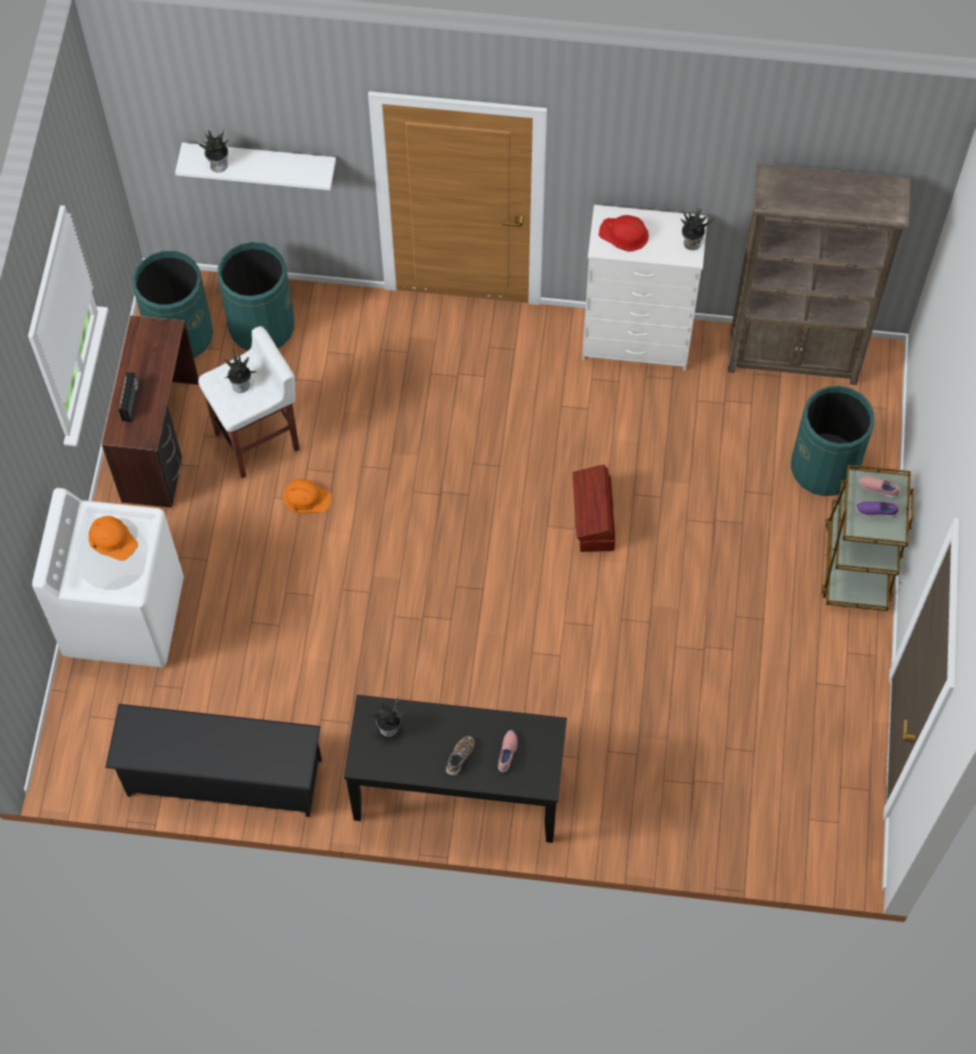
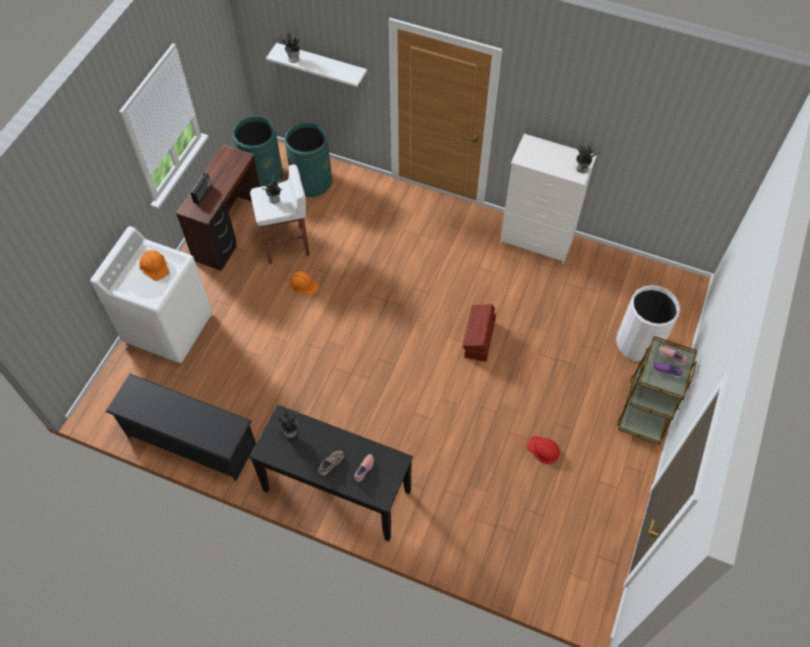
camera: 15 degrees right, 5 degrees down
red hard hat [599,215,649,252] -> red hard hat moved to [526,436,560,464]
brown bookcase [728,163,911,385] -> none
green trash can [791,386,875,496] -> white trash can [616,285,680,362]

